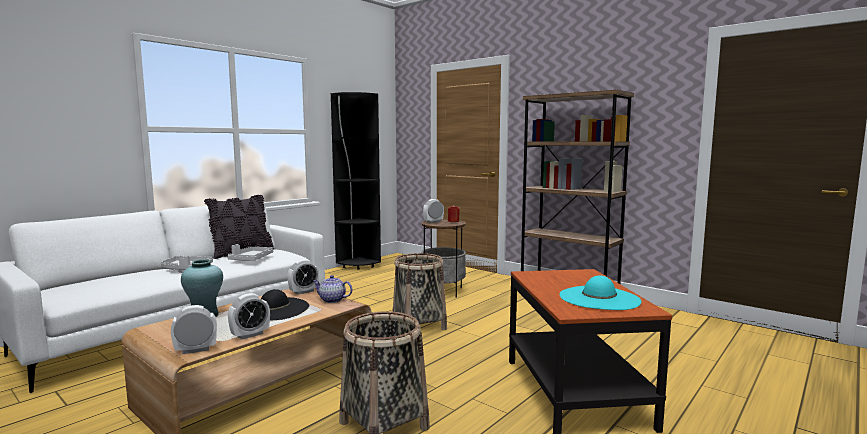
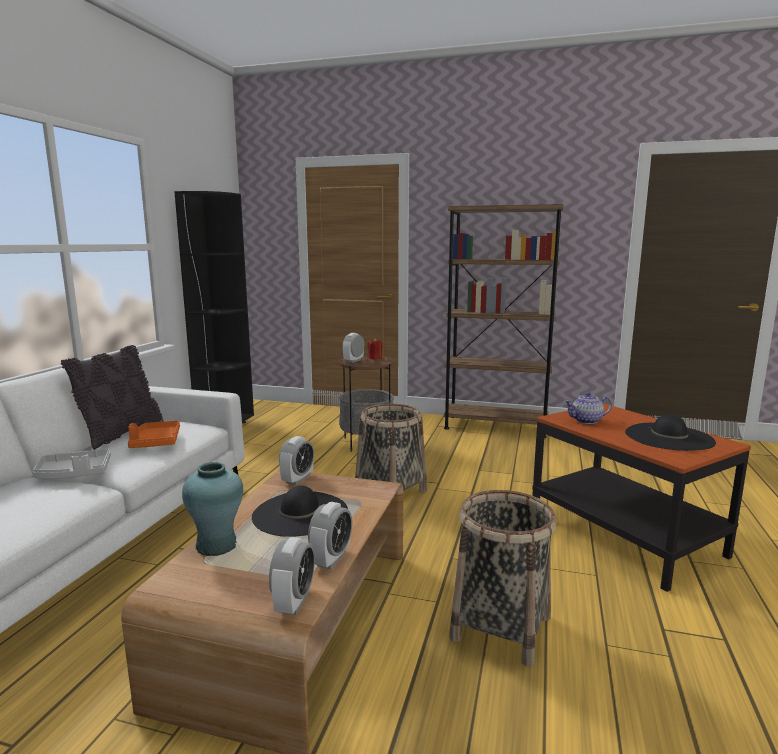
camera: 25 degrees left, 5 degrees up
alarm clock [171,305,217,354] -> alarm clock turned 150 degrees clockwise [269,537,315,615]
grey tray [227,244,273,261] -> orange tray [128,420,180,448]
teapot [313,275,352,303] -> teapot moved to [565,392,612,424]
turquoise hat [559,275,641,310] -> black hat [625,414,716,451]

